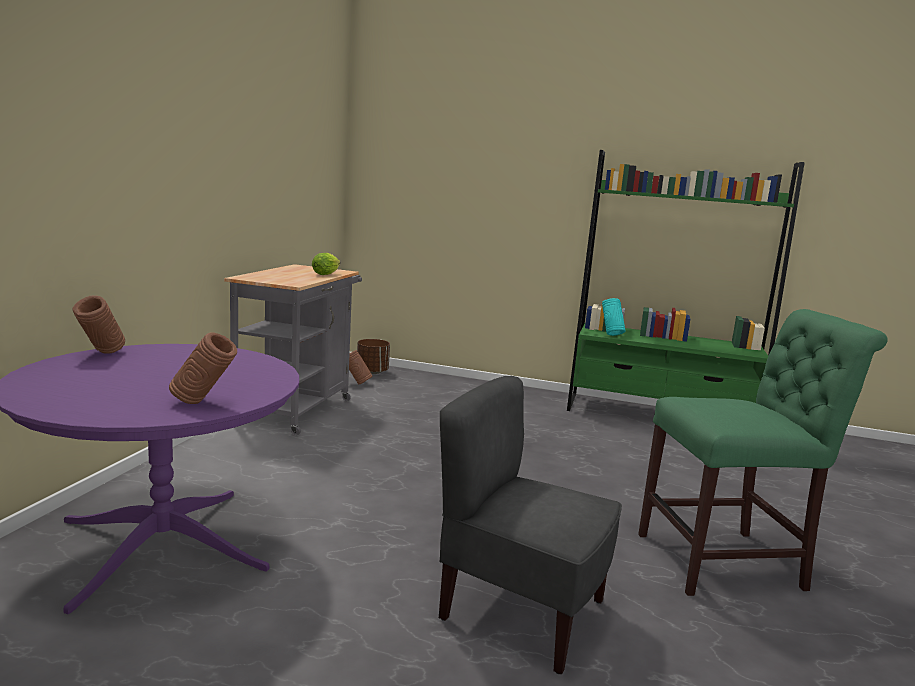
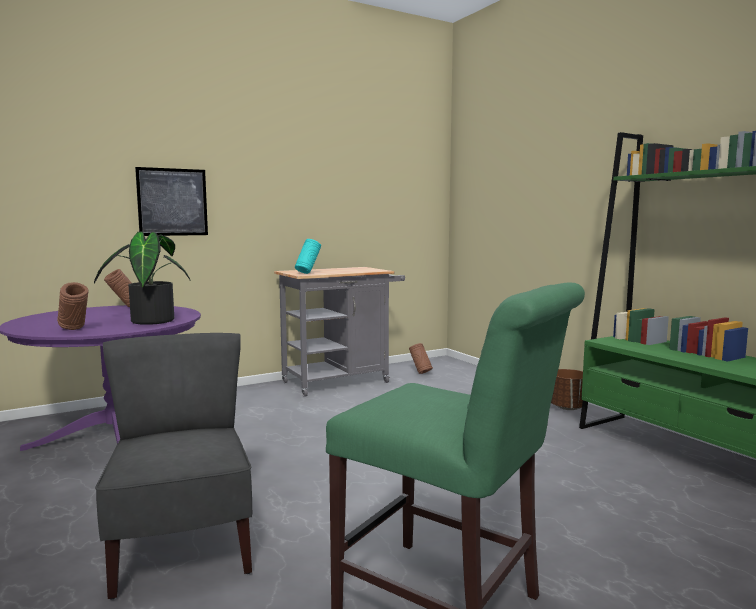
camera: 45 degrees right, 5 degrees down
lettuce [312,253,340,275] -> none
brown planter [357,339,390,374] -> brown planter moved to [551,369,583,410]
turquoise vase [602,298,626,336] -> turquoise vase moved to [295,239,321,274]
none -> potted plant [94,232,190,325]
none -> picture [135,167,208,236]

